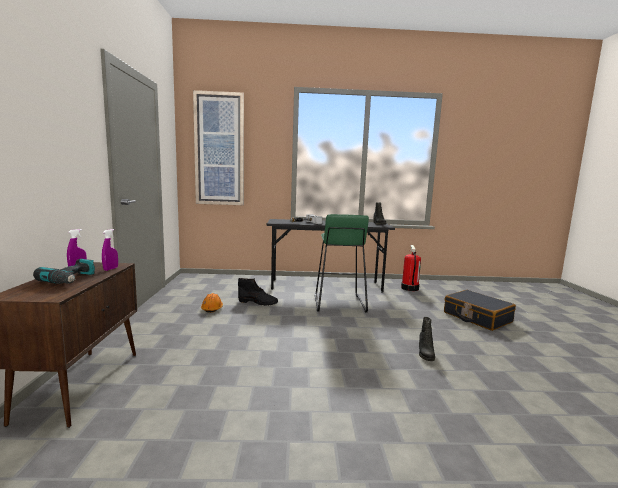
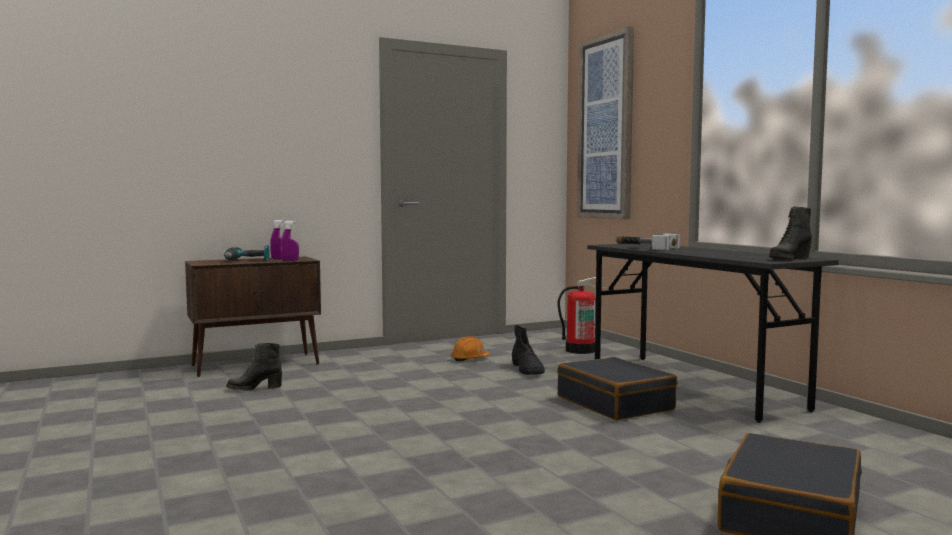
camera: 65 degrees right, 5 degrees down
green stool [315,214,369,312] -> black suitcase [557,357,678,420]
fire extinguisher [401,245,421,291] -> fire extinguisher moved to [558,277,606,354]
black boot [419,317,435,361] -> black boot moved to [227,343,282,391]

